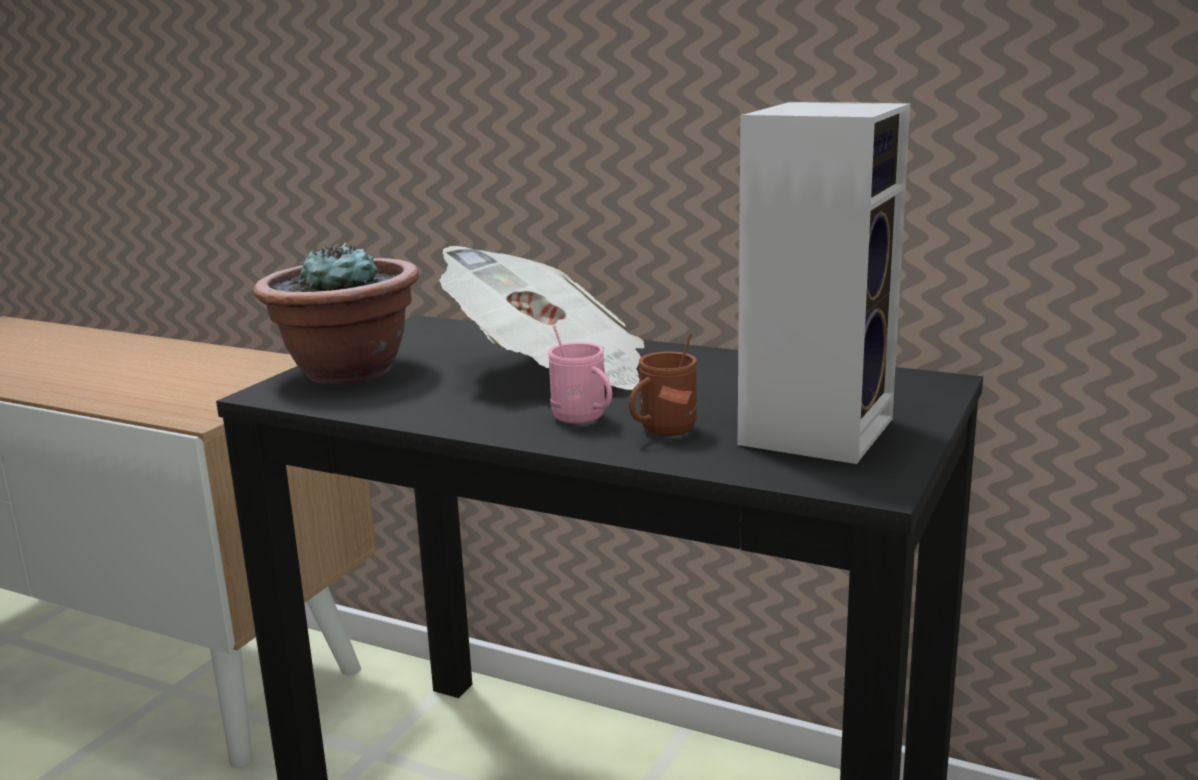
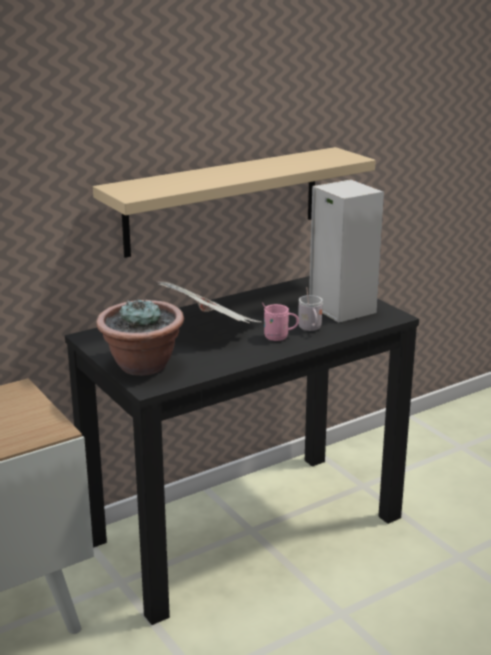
camera: 60 degrees left, 5 degrees up
brown mug [629,334,697,436] -> white mug [298,287,323,331]
none -> beige shelf [93,147,376,258]

